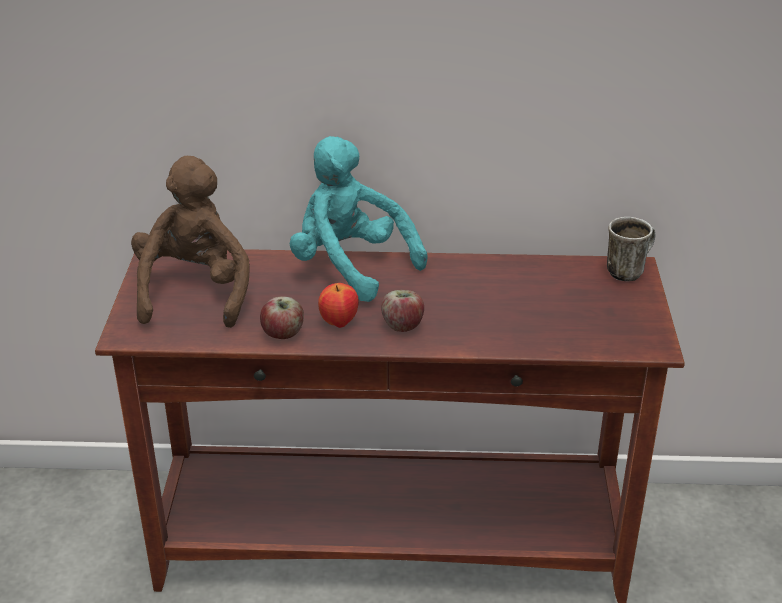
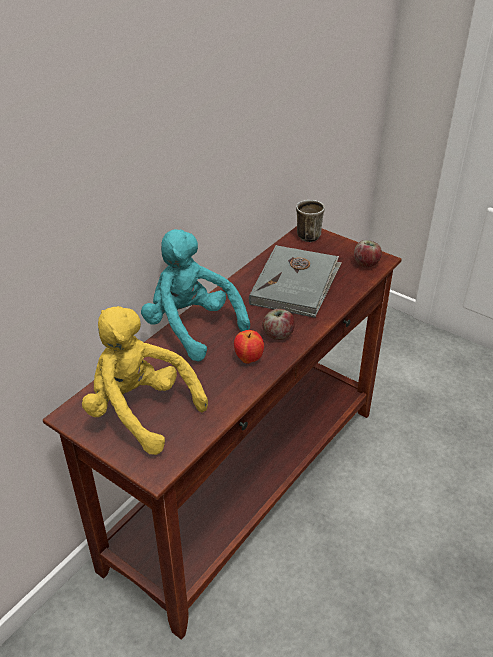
camera: 55 degrees left, 5 degrees up
brown plush toy [131,156,250,328] -> yellow plush toy [82,306,208,455]
apple [260,296,304,339] -> apple moved to [354,240,382,267]
turquoise plush toy [290,136,428,302] -> turquoise plush toy turned 60 degrees clockwise [141,229,250,361]
none -> grey book [249,245,342,318]

